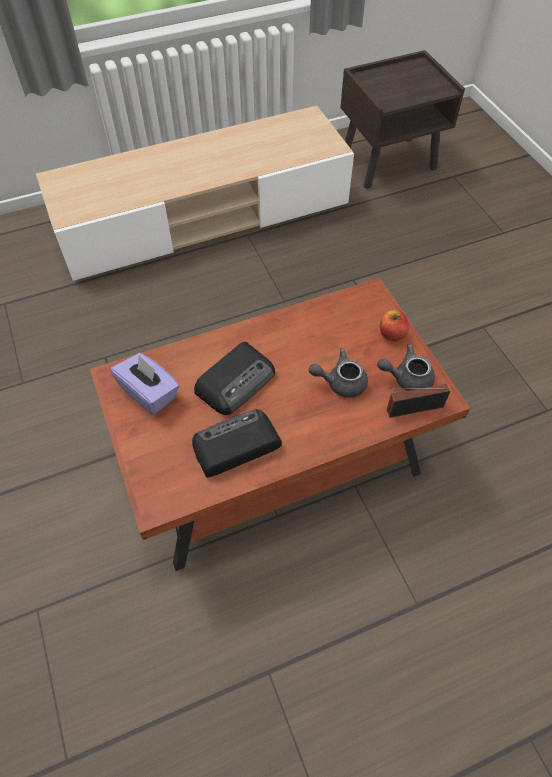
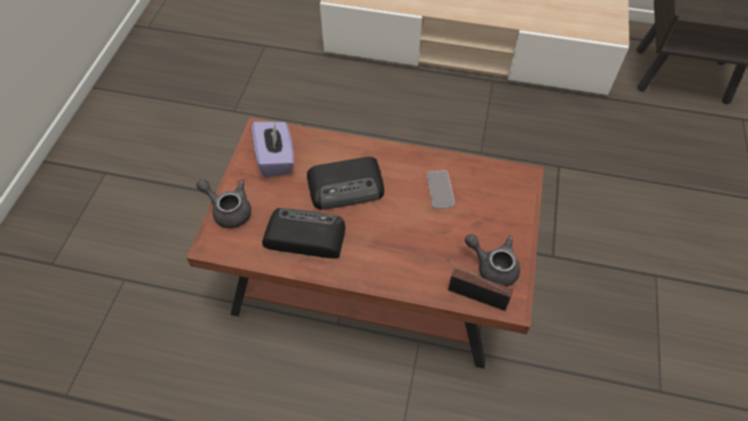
camera: 35 degrees right, 0 degrees up
grey teapot [309,348,368,398] -> grey teapot moved to [196,179,251,228]
apple [380,310,409,341] -> none
none -> phone [427,170,455,209]

